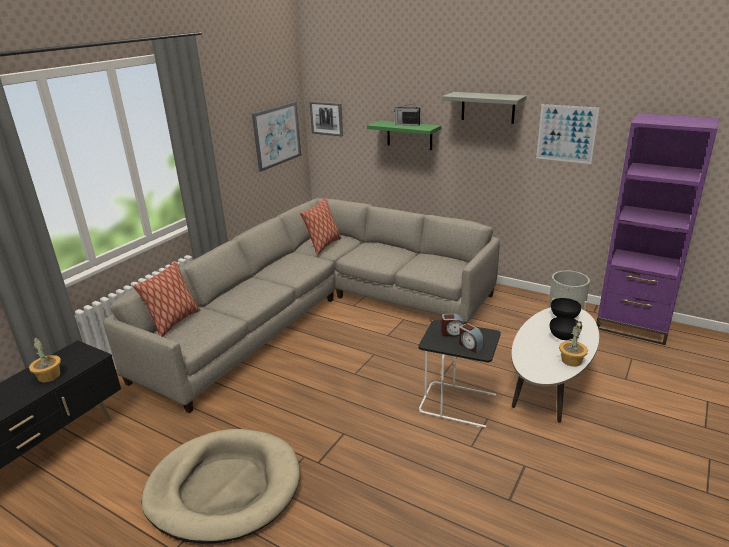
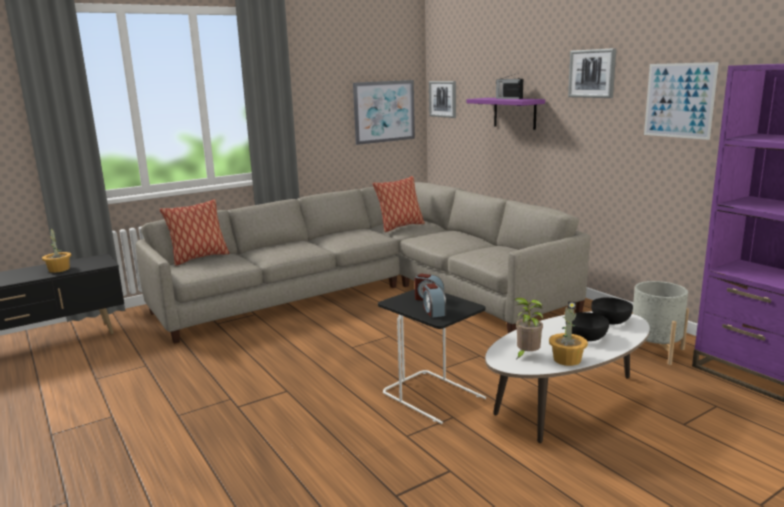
camera: 25 degrees right, 10 degrees down
beige dog bed [141,429,300,544] -> none
green shelf [367,120,441,150] -> purple shelf [467,98,545,130]
grey shelf [442,92,527,124] -> picture [568,48,616,98]
none -> potted plant [515,298,543,359]

